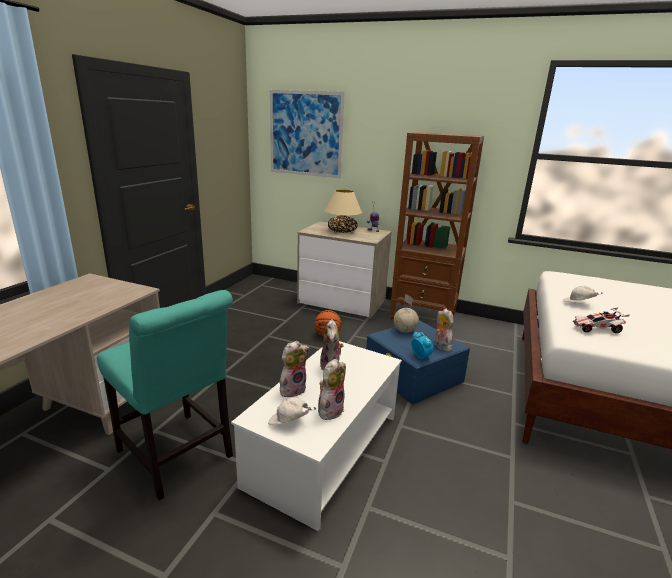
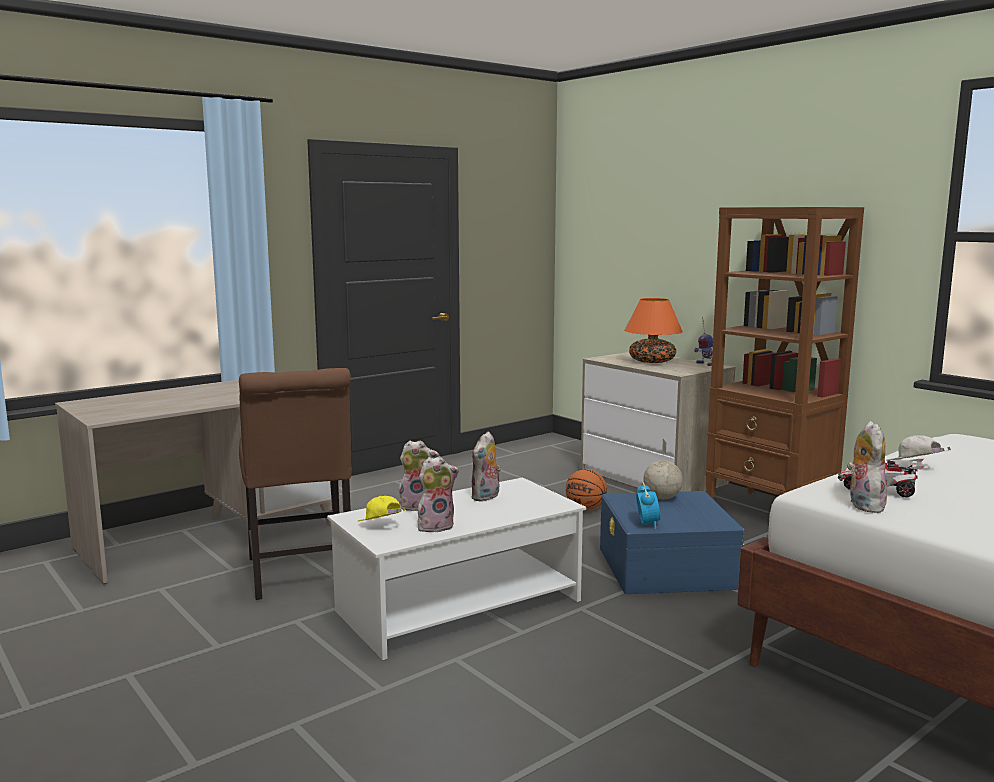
camera: 30 degrees right, 10 degrees down
turquoise chair [97,290,233,500] -> brown chair [239,368,352,600]
white cap [268,397,316,425] -> yellow cap [358,496,405,521]
picture [270,90,345,178] -> none
beige table lamp [325,189,362,233] -> orange table lamp [624,298,683,363]
plush toy [435,308,454,351] -> plush toy moved to [847,421,887,513]

